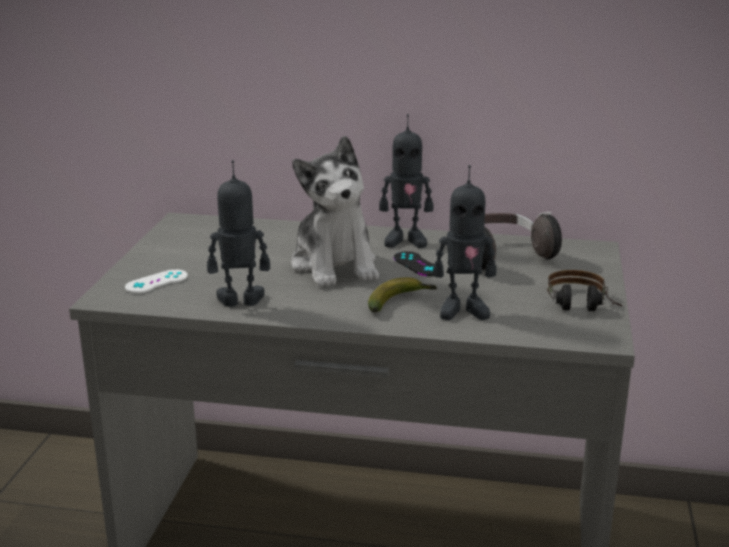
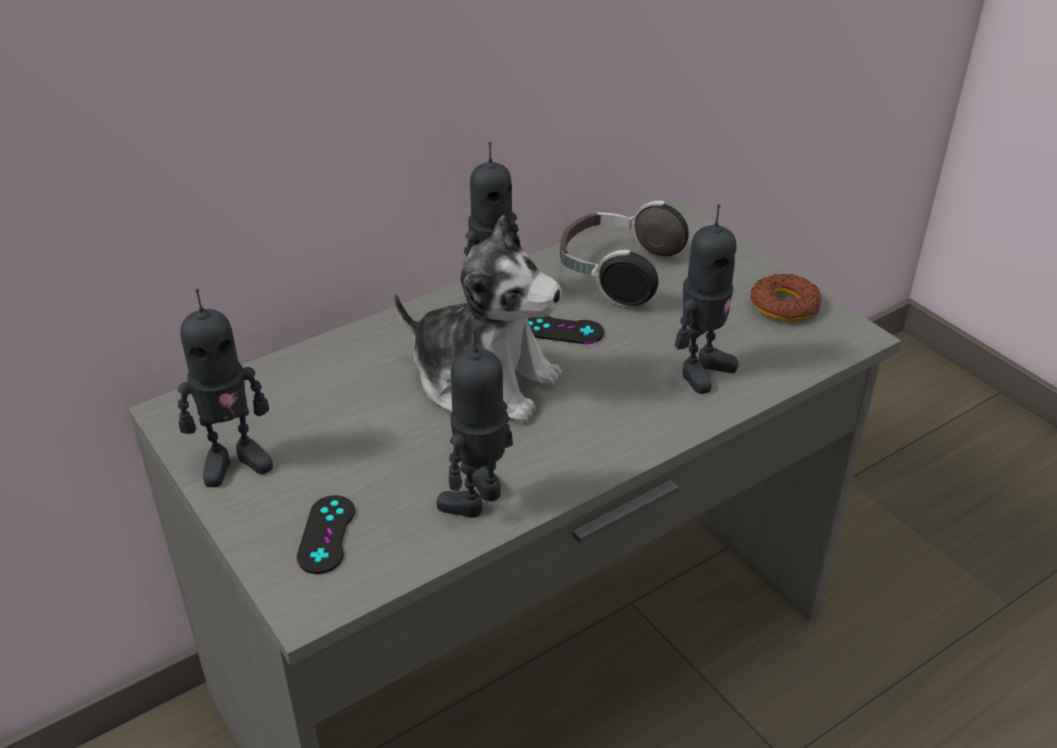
camera: 45 degrees left, 15 degrees up
white game controller [125,269,188,293] -> black game controller [296,495,355,574]
banana [368,277,437,312] -> none
headphones [547,270,623,311] -> donut [750,274,821,322]
none -> toy robot [178,289,273,487]

